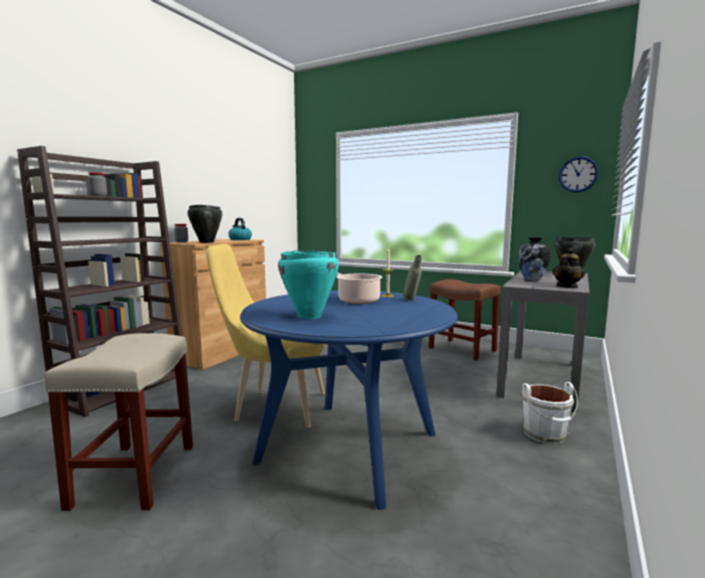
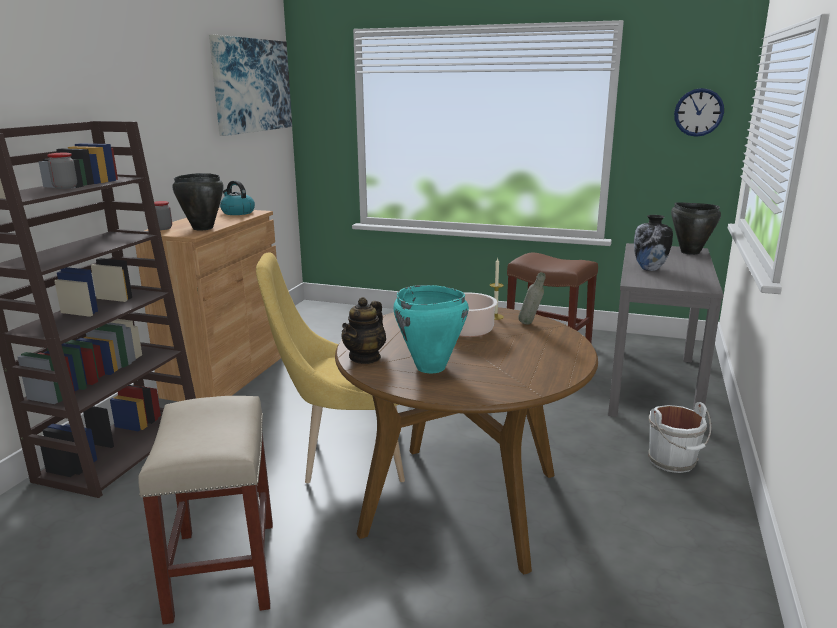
camera: 10 degrees left, 10 degrees up
blue dining table [240,290,458,510] -> brown dining table [335,307,598,574]
teapot [552,248,585,288] -> teapot moved to [341,297,386,364]
none -> picture [209,35,292,136]

